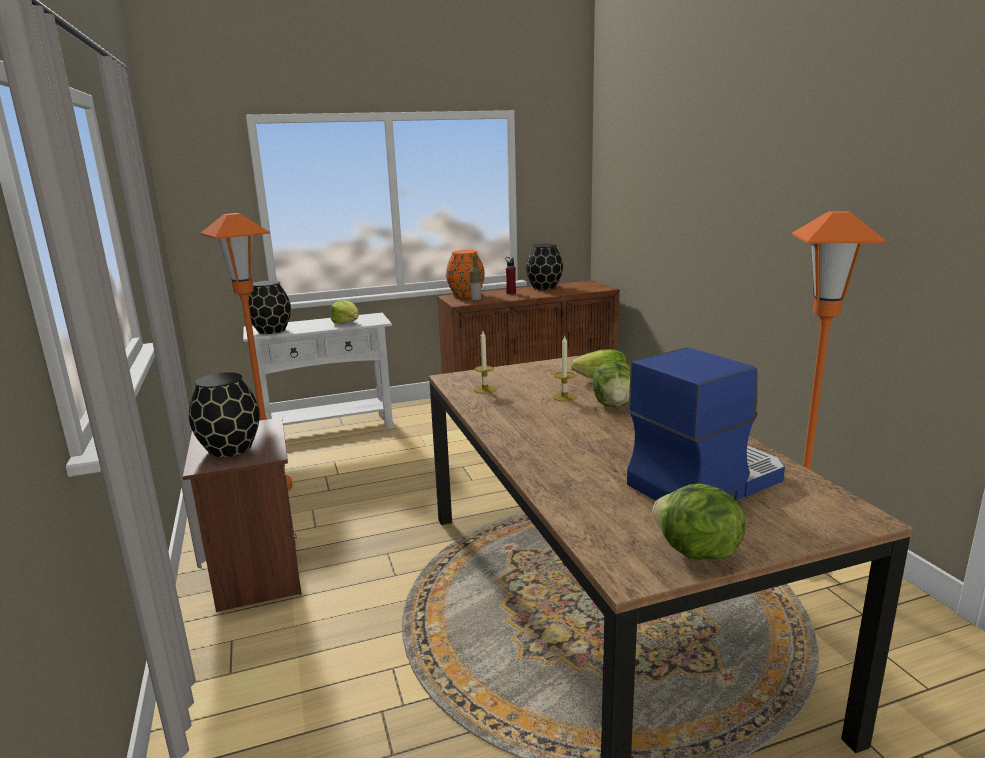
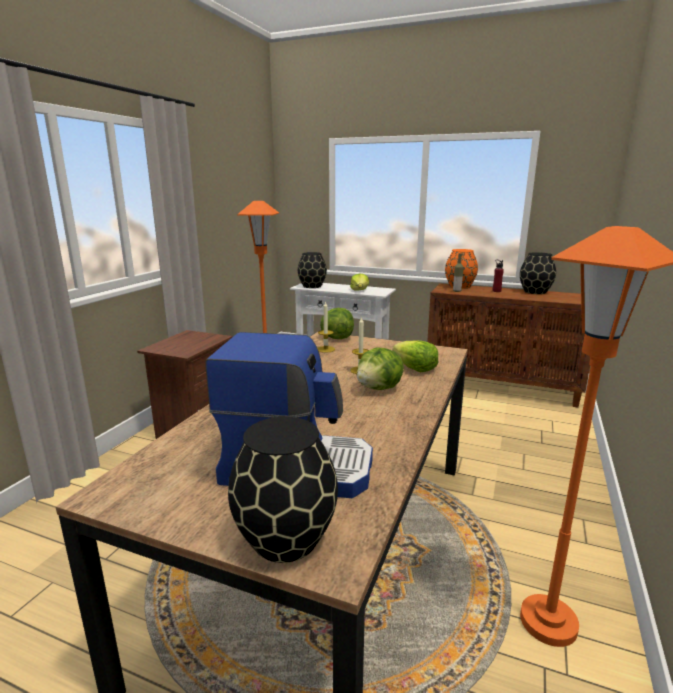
camera: 40 degrees right, 0 degrees up
black vase [189,372,260,457] -> black vase moved to [228,417,338,563]
lettuce [652,484,745,560] -> lettuce moved to [320,308,354,339]

